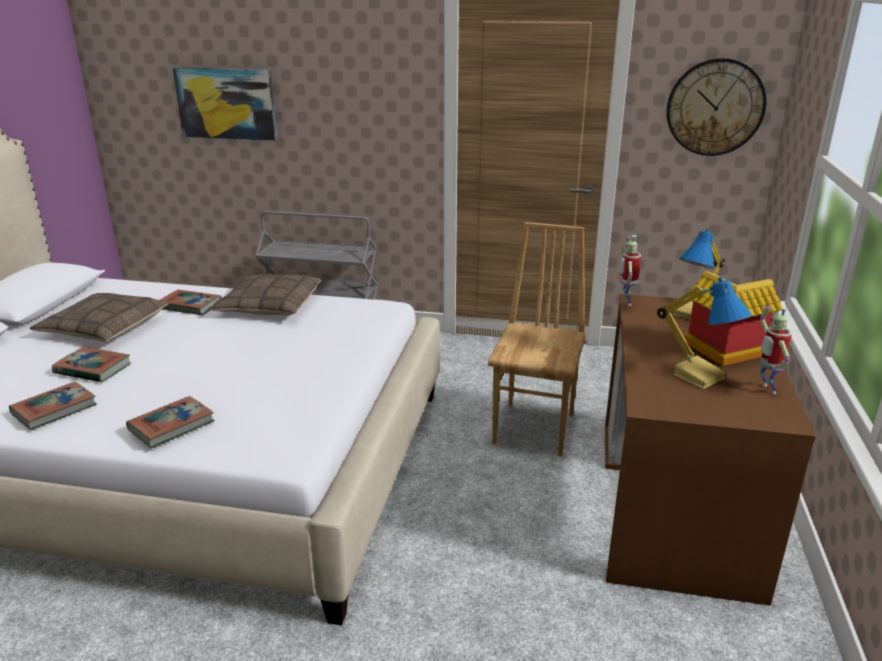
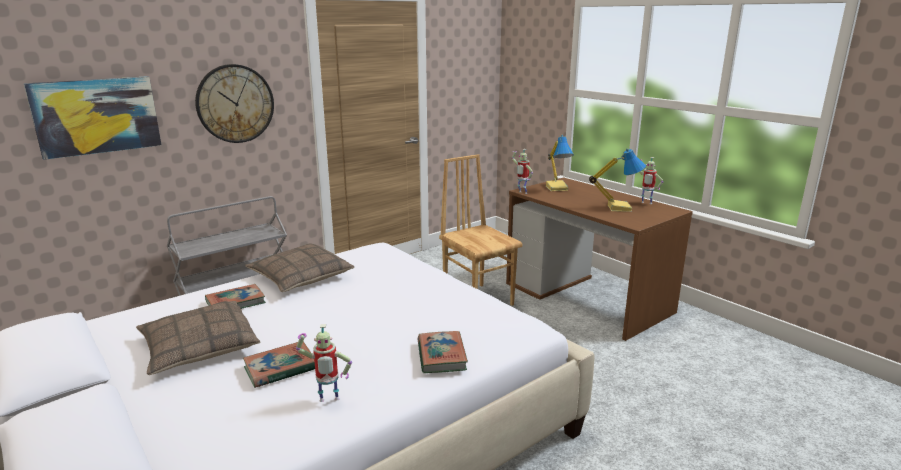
camera: 50 degrees left, 5 degrees down
book [9,382,97,430] -> toy robot [296,324,352,402]
wall clock [667,58,767,156] -> wall clock moved to [195,64,274,143]
toy house [684,271,783,366] -> none

